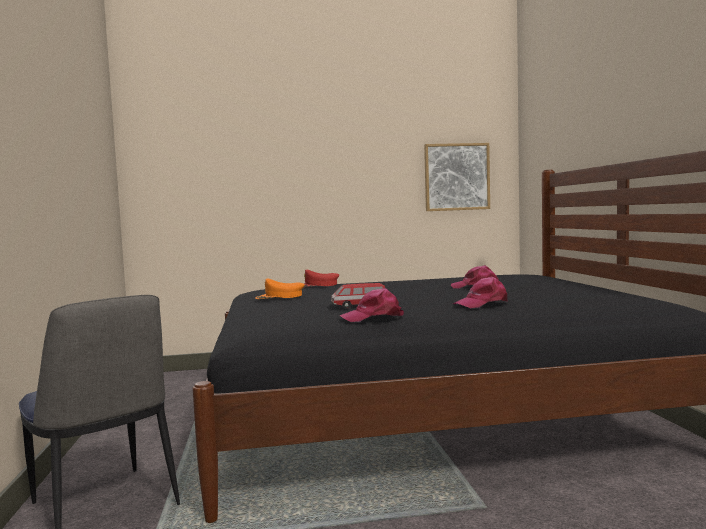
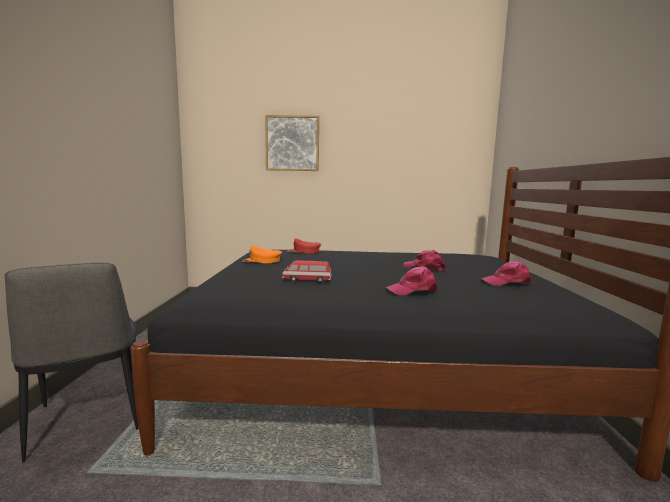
camera: 10 degrees right, 5 degrees up
pink cap [340,288,404,322] -> pink cap moved to [480,261,532,286]
picture [424,143,490,211] -> picture moved to [265,115,319,171]

